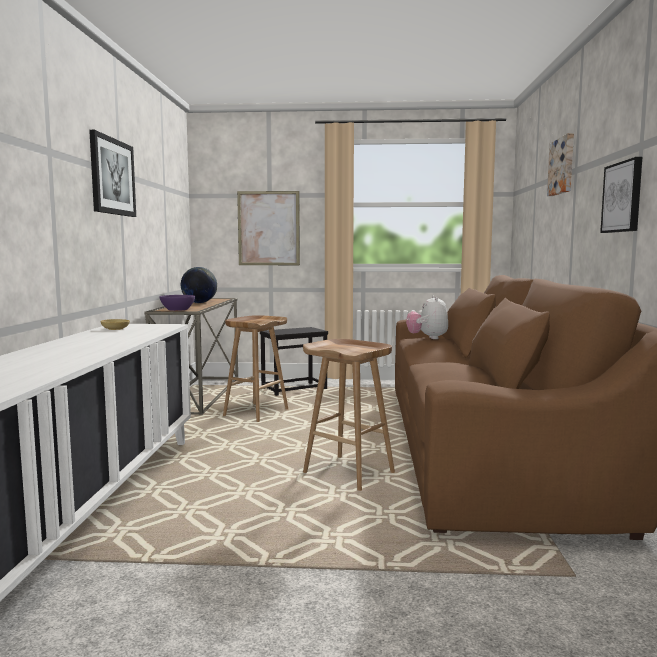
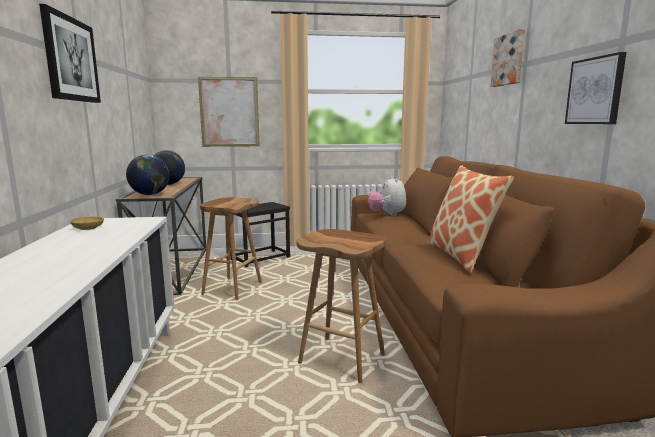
camera: 10 degrees left, 5 degrees up
purple bowl [160,295,195,311] -> globe [126,155,169,195]
none -> pillow [427,165,514,273]

